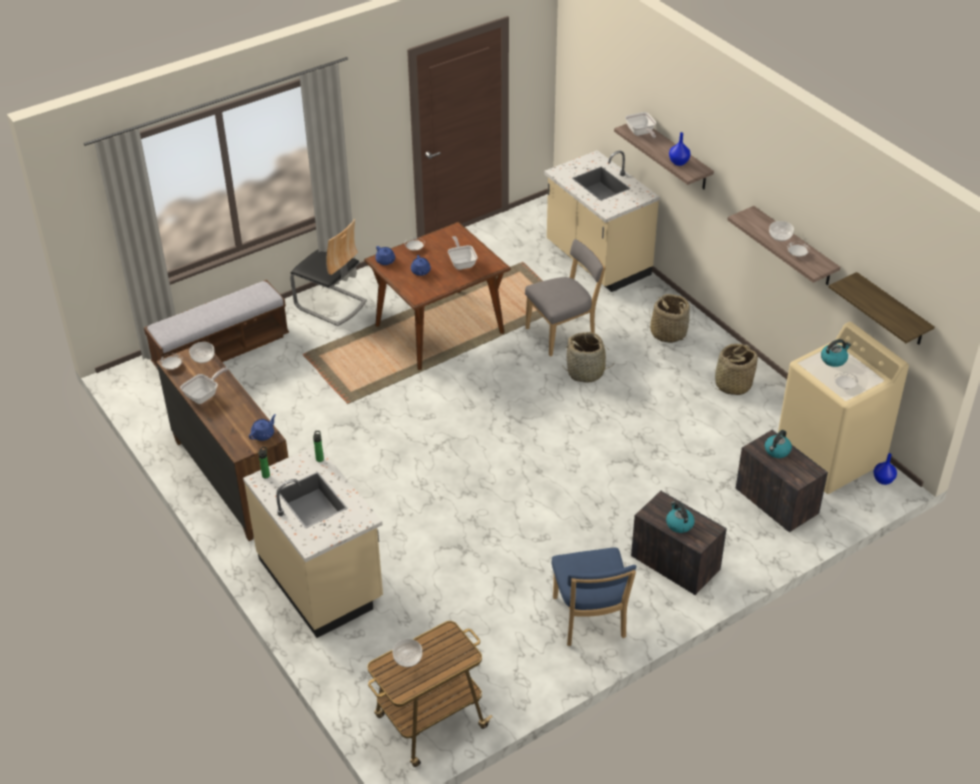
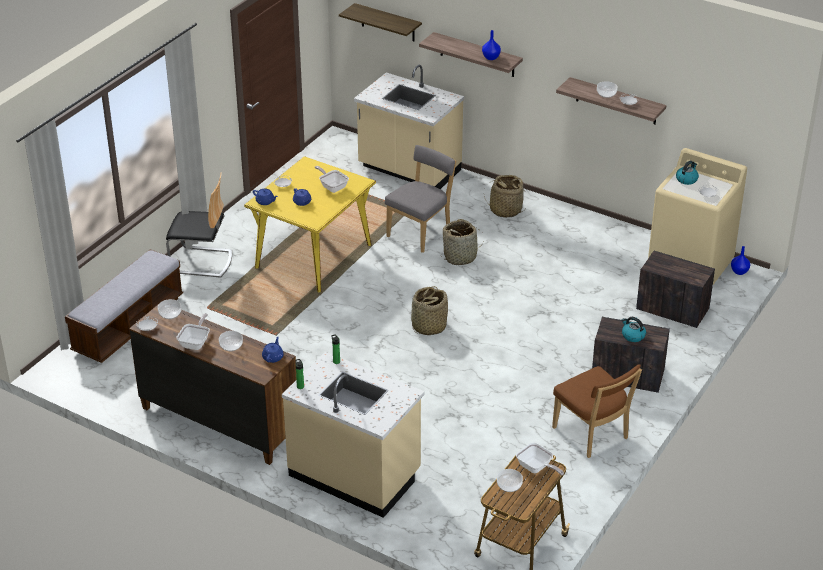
camera: 25 degrees left, 5 degrees down
brown dining table [364,222,511,370] -> yellow dining table [244,156,376,293]
blue chair [552,548,637,646] -> brown chair [552,364,642,458]
frying pan [625,112,656,138] -> frying pan moved to [516,443,564,476]
basket [711,344,758,395] -> basket moved to [411,286,448,335]
kettle [765,430,792,458] -> none
shelf [829,272,934,345] -> shelf moved to [339,3,422,41]
none -> bowl [219,331,243,351]

